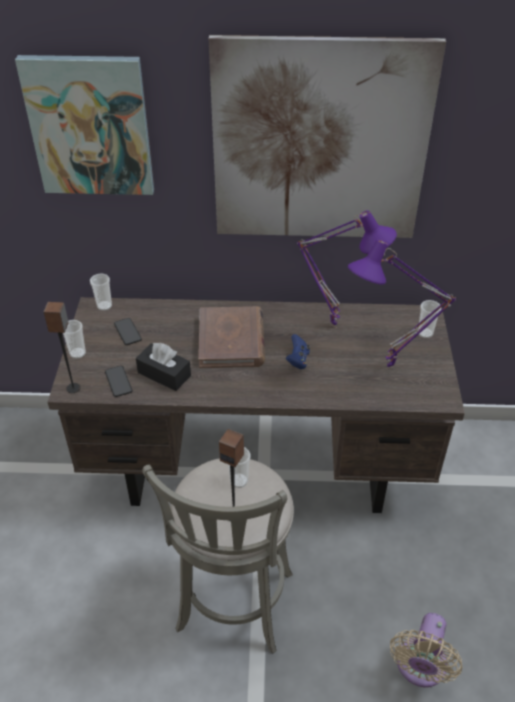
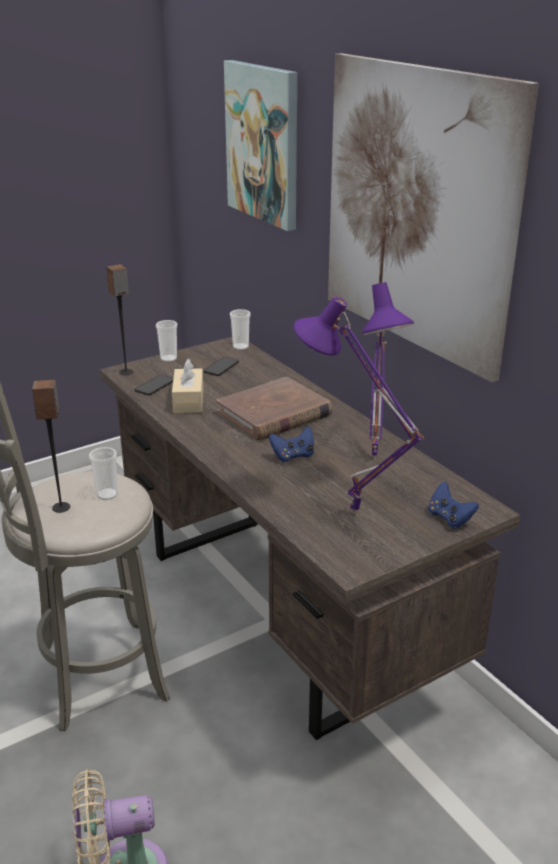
camera: 55 degrees right, 15 degrees down
black tissue box [136,343,191,391] -> beige tissue box [172,359,203,413]
cup [418,300,441,338] -> blue game controller [428,482,479,529]

